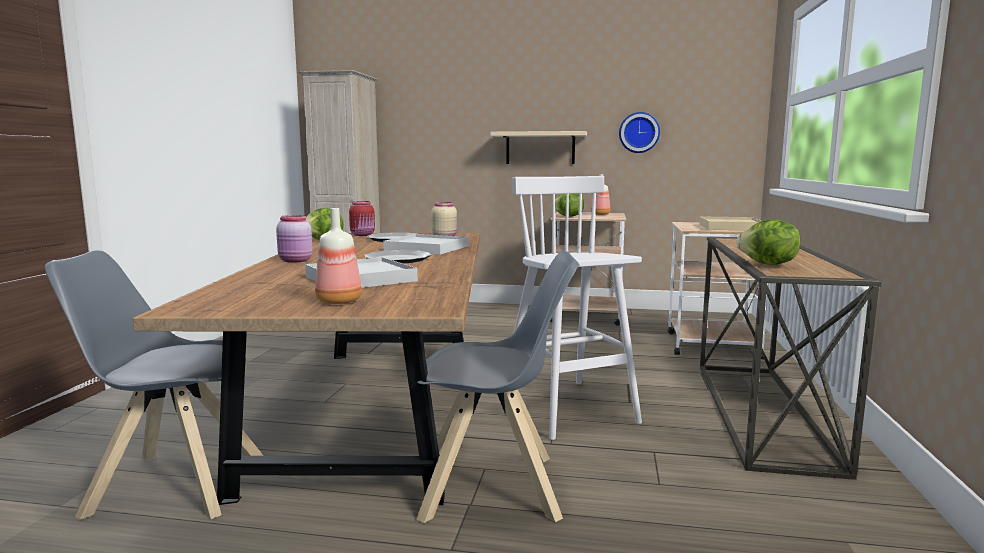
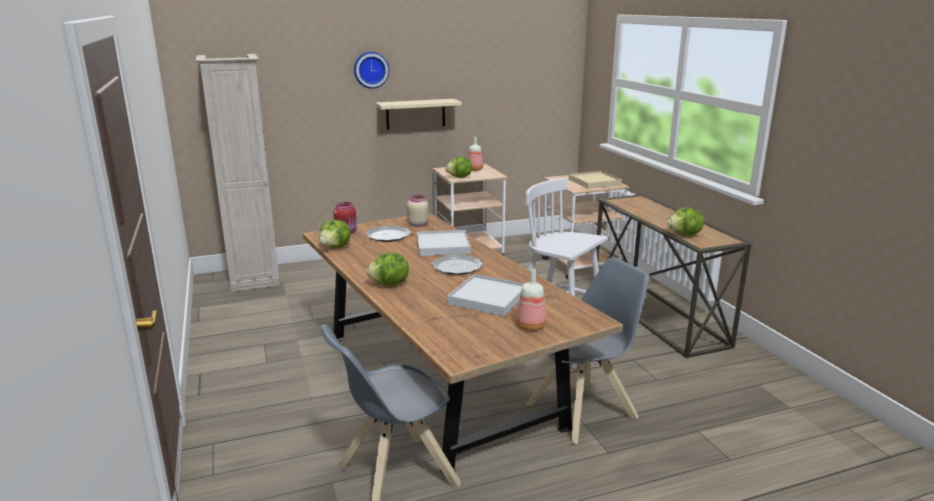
camera: 30 degrees left, 10 degrees up
pink jar [276,215,313,263] -> lettuce [366,252,409,286]
wall clock [619,112,660,153] -> wall clock moved to [354,52,389,89]

